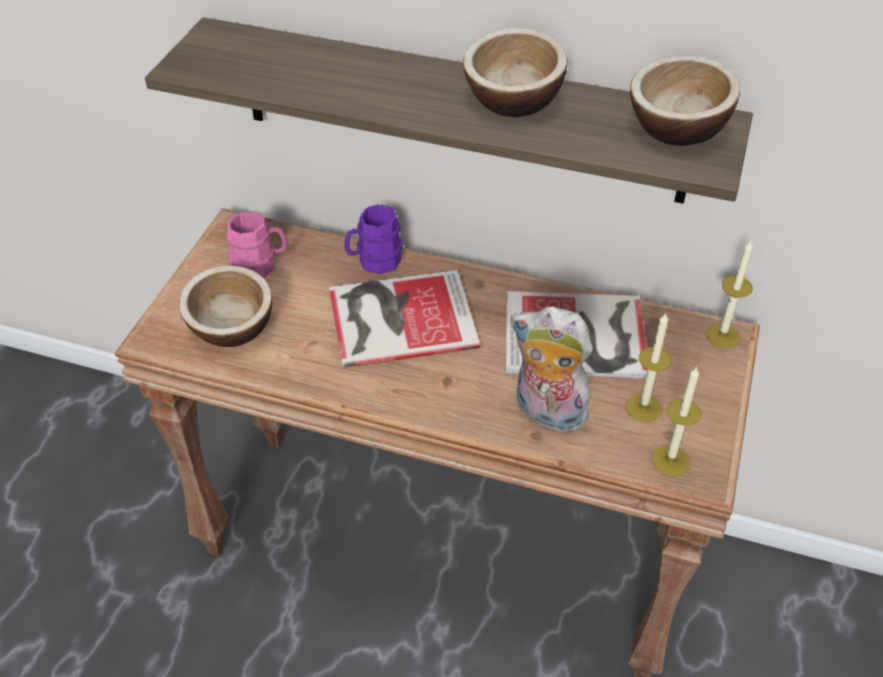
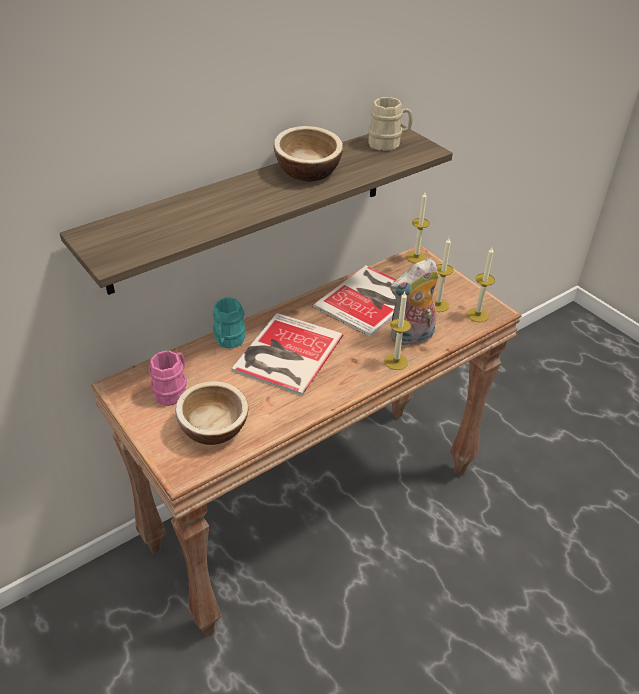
camera: 55 degrees left, 5 degrees down
purple mug [344,205,403,274] -> turquoise mug [212,297,246,349]
bowl [630,55,740,146] -> beige mug [368,97,413,151]
none -> candle [385,292,411,370]

